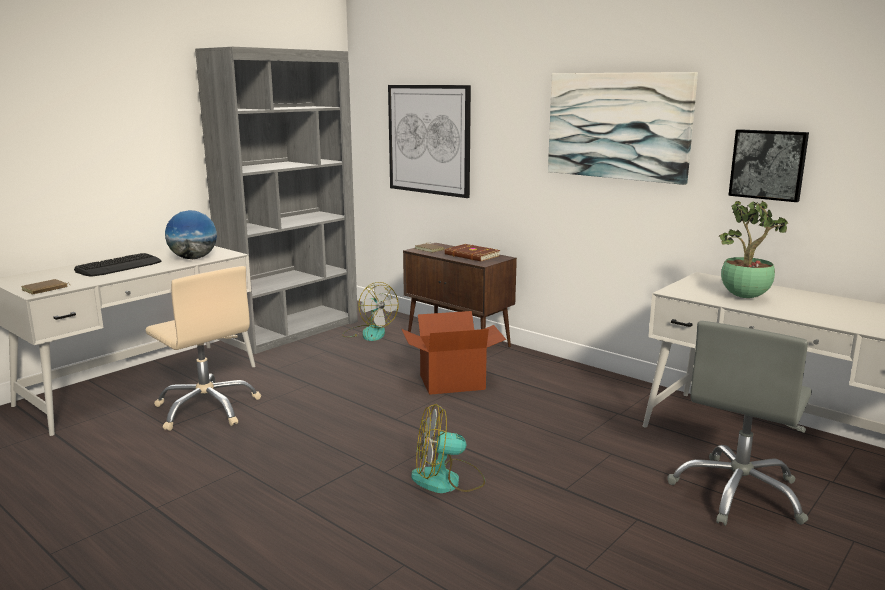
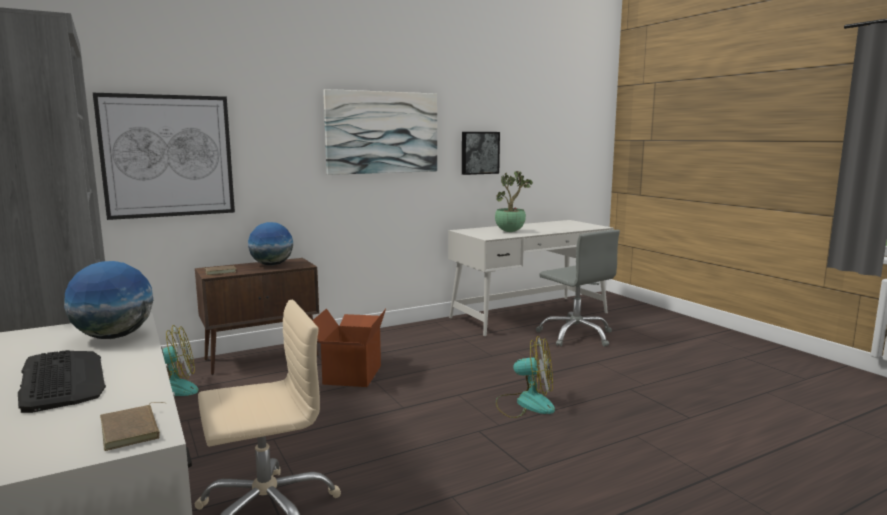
camera: 70 degrees left, 5 degrees down
fan [411,404,485,493] -> fan turned 90 degrees counterclockwise [496,336,555,418]
brown book [445,244,500,261] -> globe [248,222,293,266]

